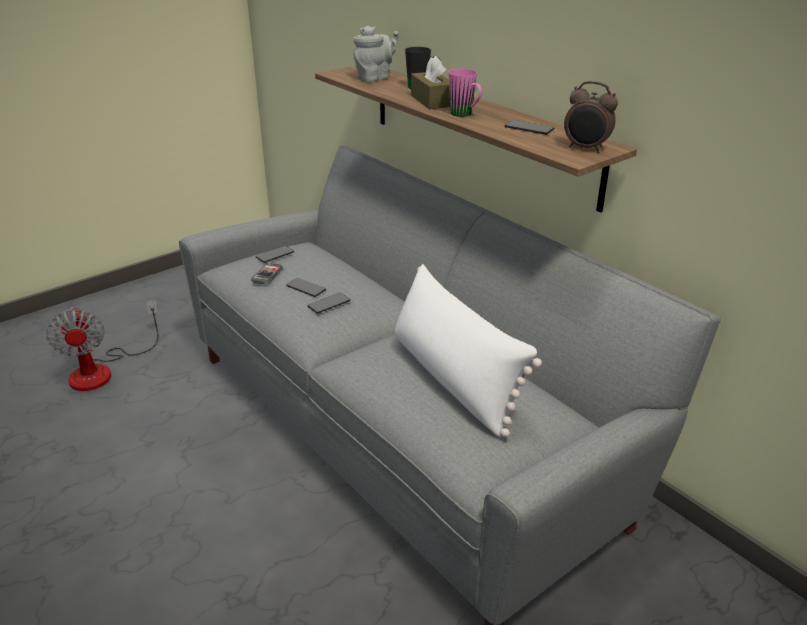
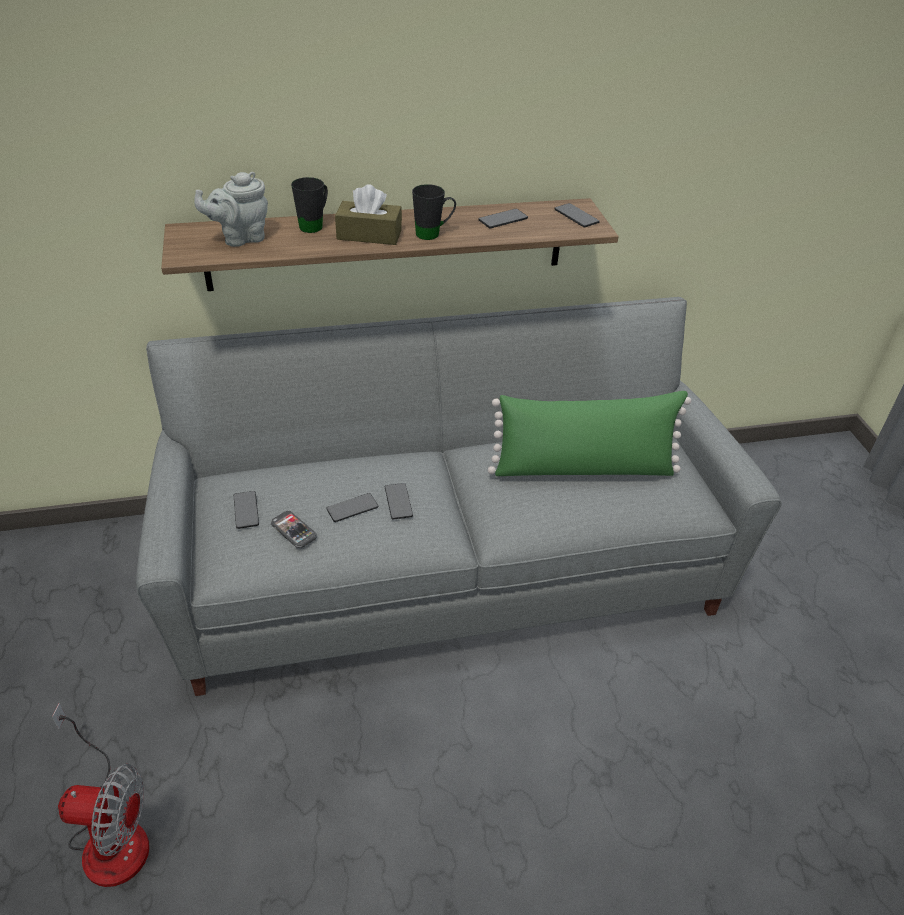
camera: 65 degrees left, 10 degrees up
grey teapot [353,26,399,82] -> grey teapot turned 105 degrees counterclockwise [194,172,268,247]
white pillow [395,264,542,438] -> green pillow [488,391,691,476]
pink mug [448,69,482,117] -> black mug [412,184,456,240]
alarm clock [564,81,618,153] -> phone [554,203,600,227]

